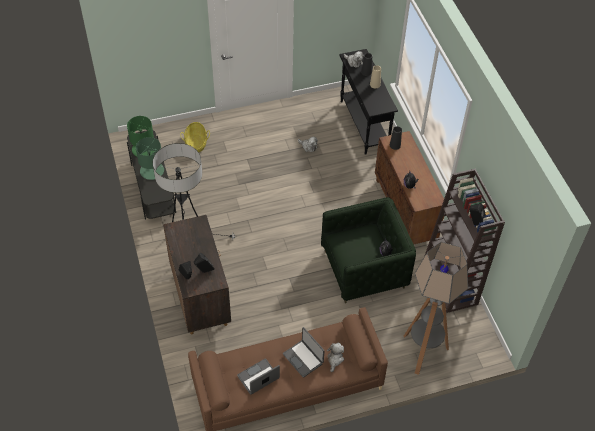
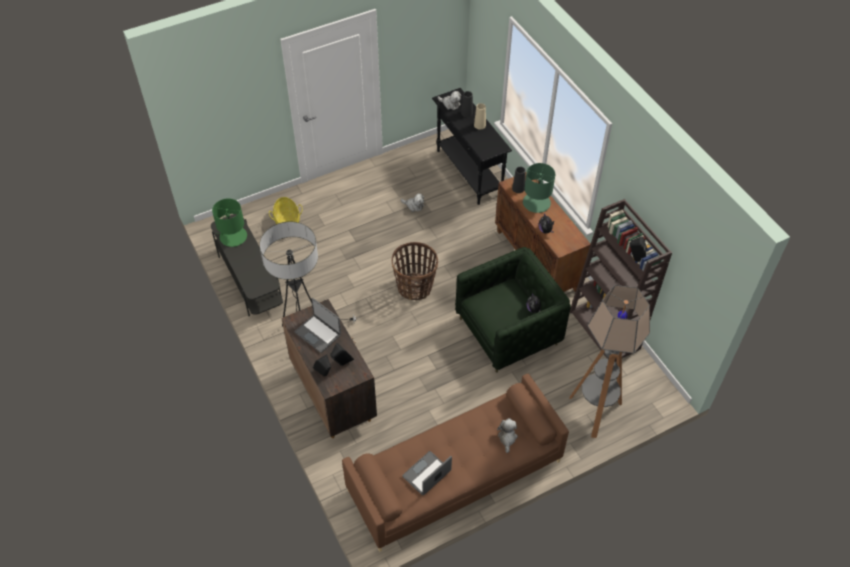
camera: 10 degrees left, 0 degrees up
green table lamp [136,137,164,180] -> green table lamp moved to [523,163,555,213]
laptop [283,327,325,378] -> laptop moved to [294,298,341,353]
none -> basket [391,242,438,300]

